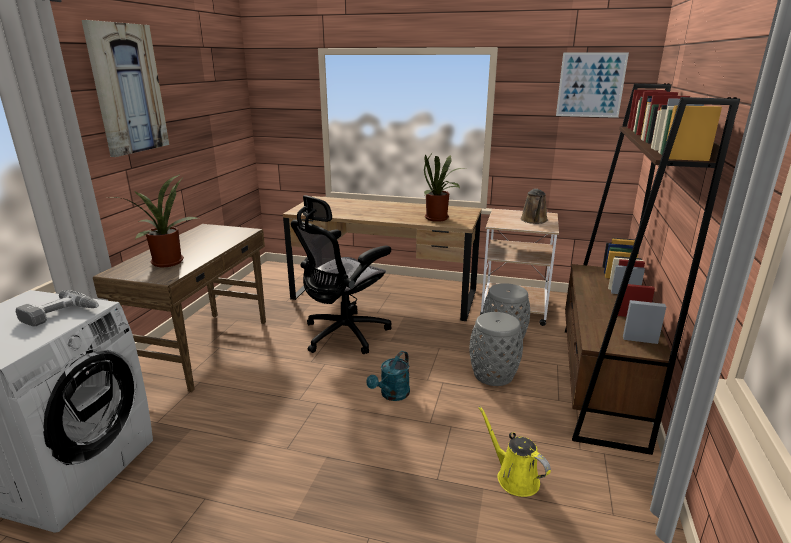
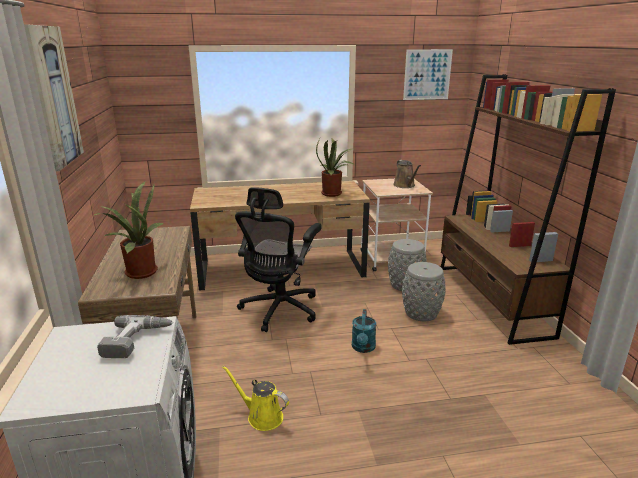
camera: 25 degrees left, 0 degrees up
yellow watering can [478,406,551,497] -> yellow watering can moved to [222,365,289,431]

